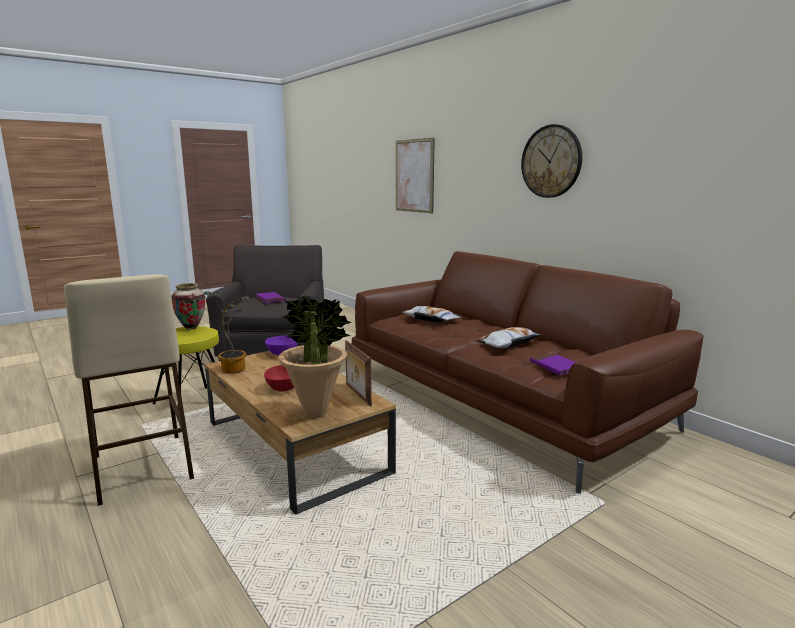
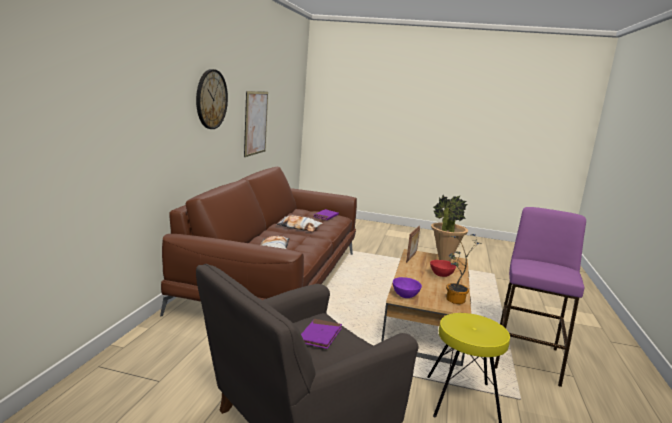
camera: 130 degrees left, 0 degrees up
beige stool [64,274,194,506] -> purple stool [495,207,586,387]
vase [171,283,205,330] -> none
picture [396,138,435,213] -> picture moved to [244,91,268,157]

